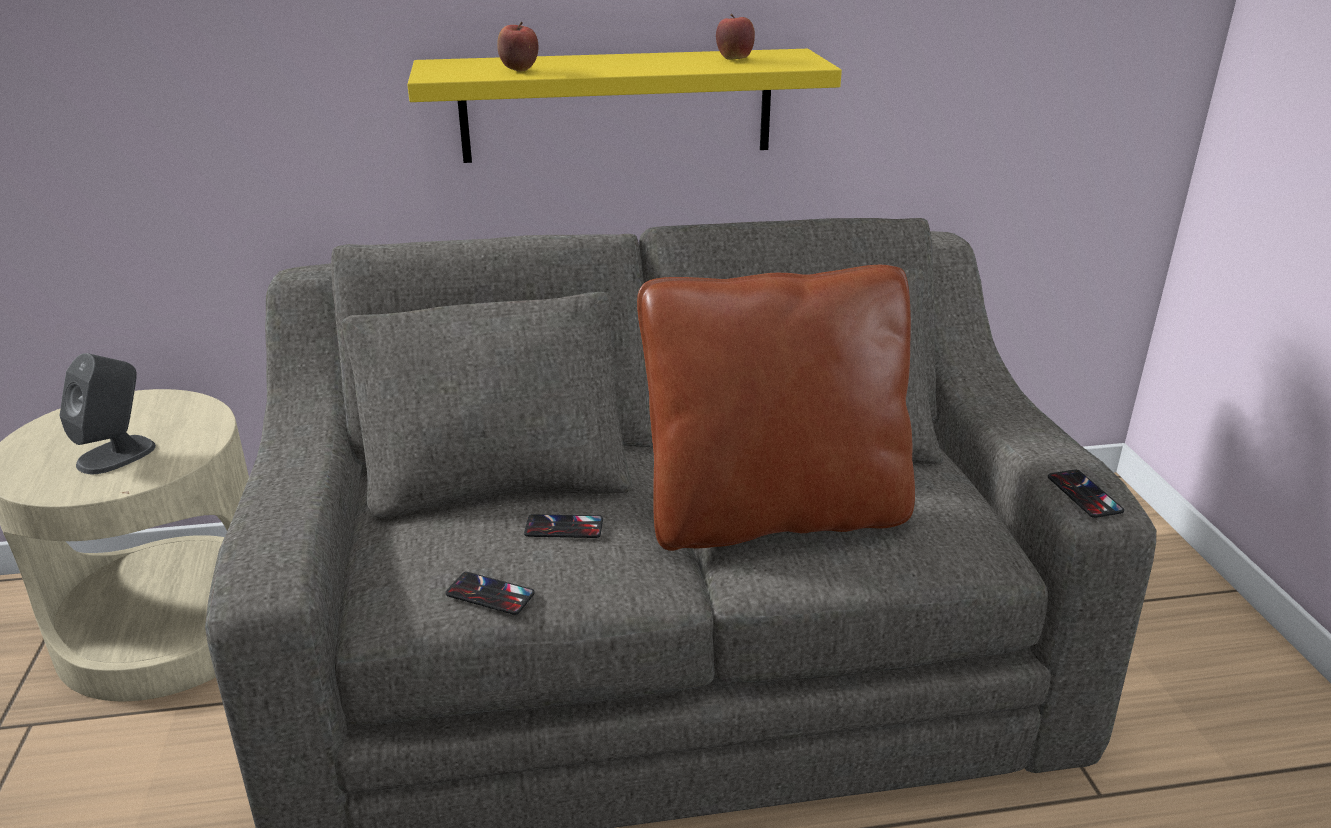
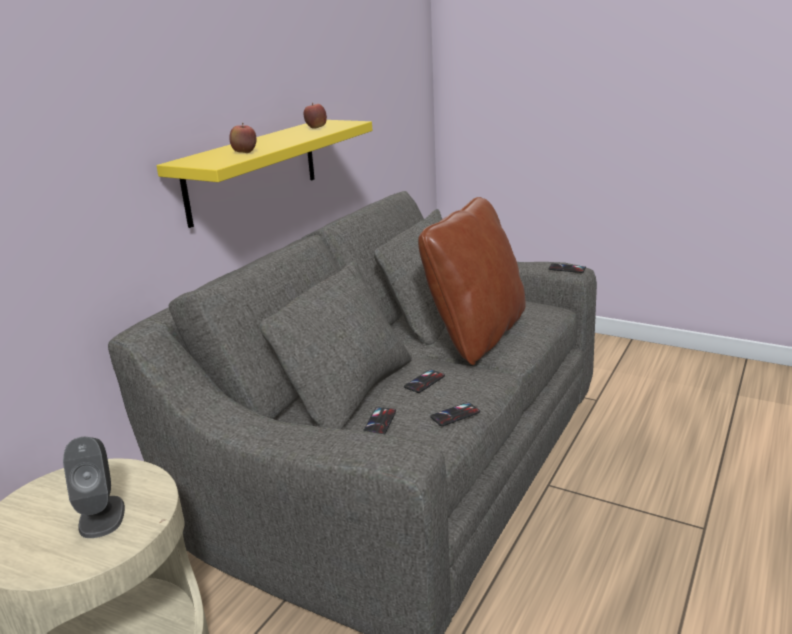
camera: 50 degrees left, 5 degrees down
none -> phone [363,407,396,434]

